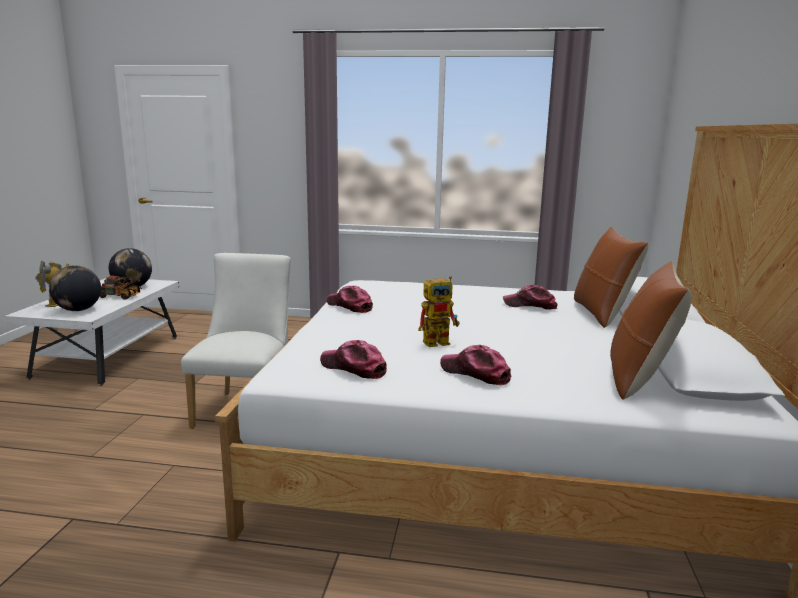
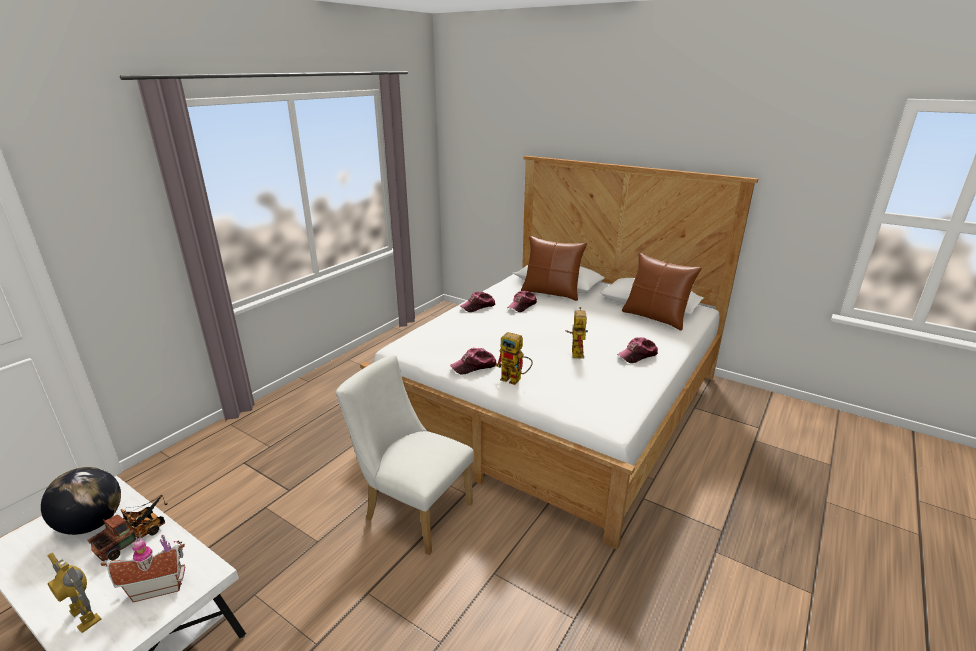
camera: 65 degrees left, 10 degrees up
globe [49,265,101,311] -> toy house [101,535,185,602]
cap [320,340,387,379] -> cap moved to [460,292,496,312]
none -> toy robot [496,332,533,385]

